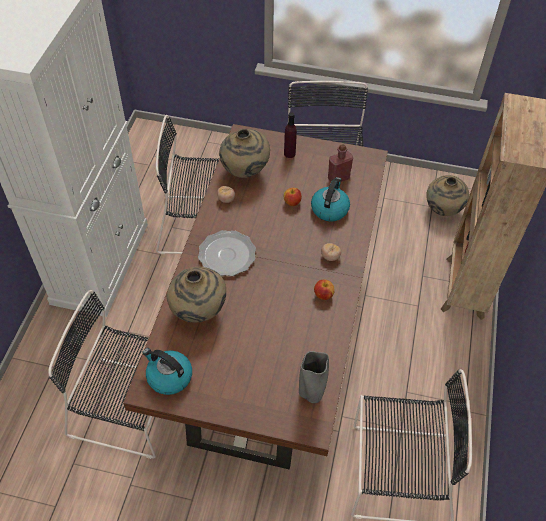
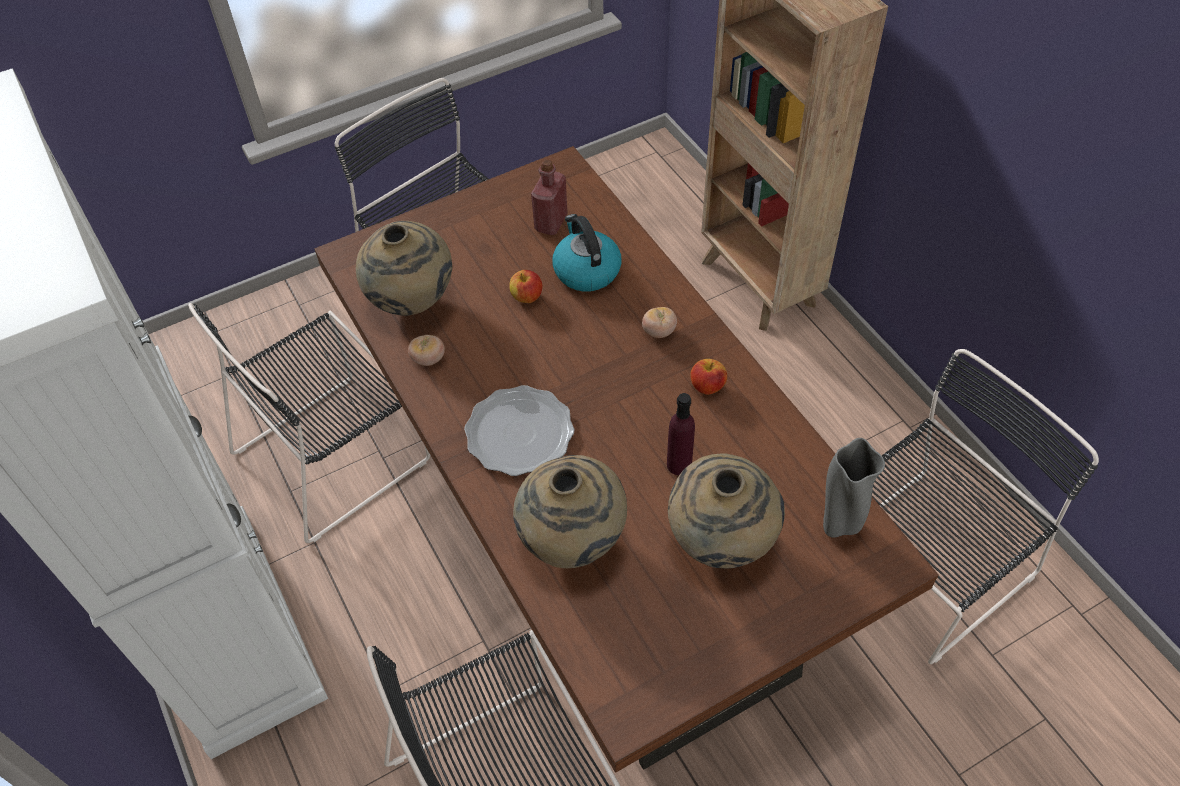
camera: 40 degrees left, 0 degrees up
kettle [142,348,192,395] -> none
purple bottle [284,112,297,158] -> purple bottle moved to [667,393,695,475]
beige vase [426,175,469,216] -> beige vase moved to [668,453,785,568]

